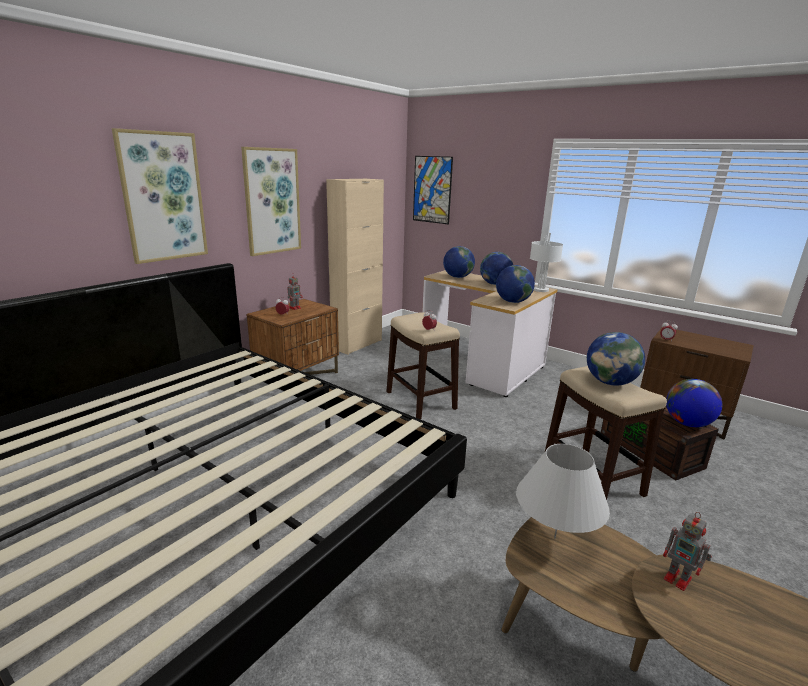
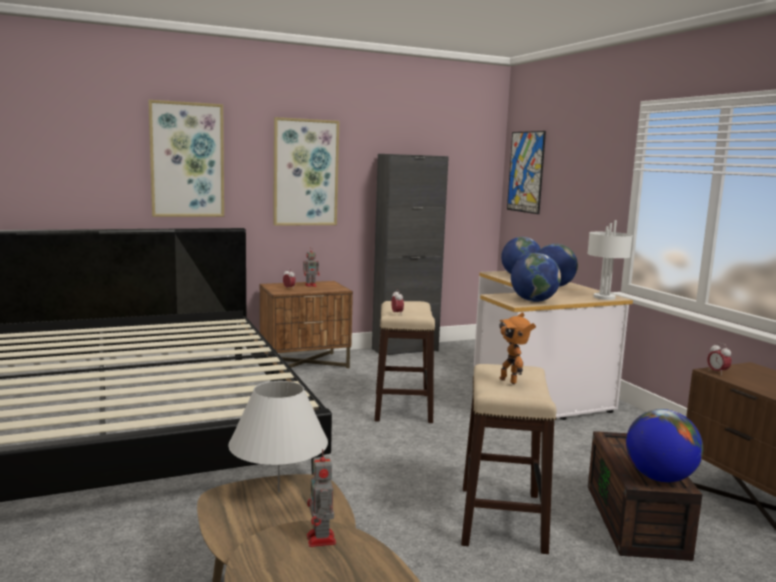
camera: 30 degrees right, 10 degrees down
beige cabinet [326,179,384,355] -> black cabinet [372,154,449,355]
globe [587,332,645,386] -> toy robot [499,312,536,384]

